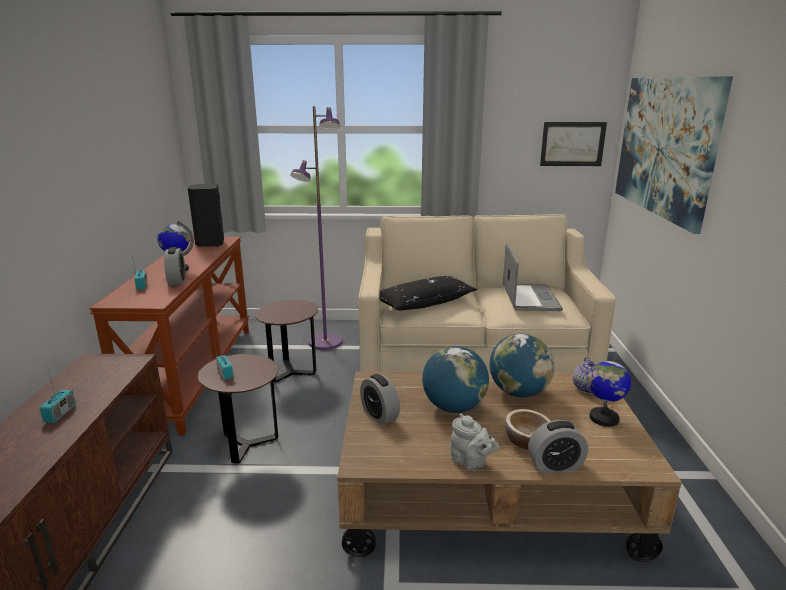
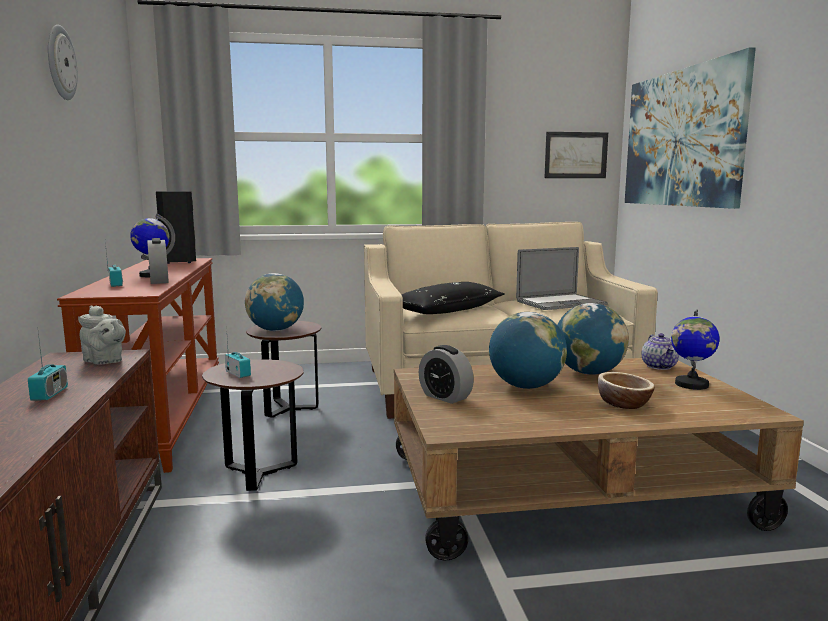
camera: 10 degrees left, 10 degrees down
purple floor lamp [290,106,343,350] -> none
grey teapot [450,414,499,470] -> grey teapot moved to [79,305,126,365]
laptop [503,243,563,311] -> laptop turned 75 degrees clockwise [516,247,608,310]
alarm clock [528,420,588,474] -> none
none -> wall clock [48,25,78,100]
none -> globe [245,273,304,331]

